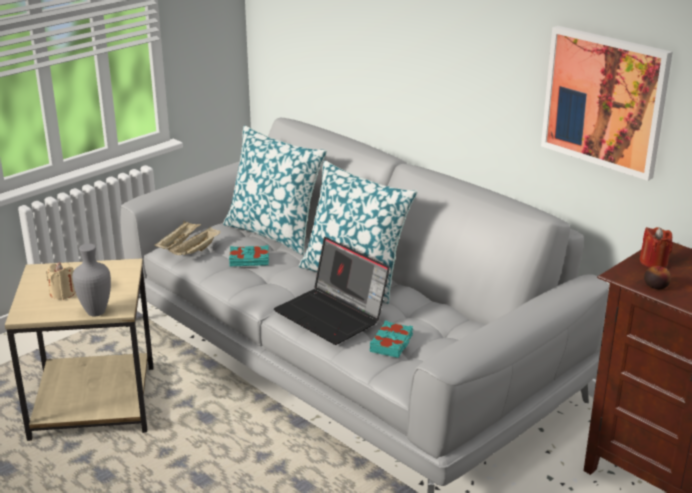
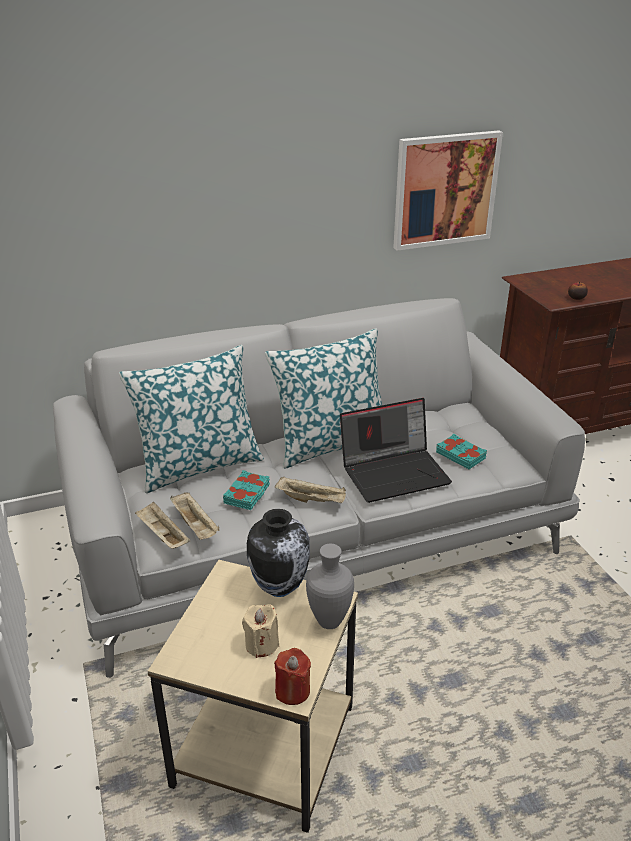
camera: 65 degrees left, 5 degrees up
red candle [640,227,673,268] -> red candle moved to [274,648,311,705]
none -> vase [247,509,310,597]
none -> beige tray [275,477,346,503]

